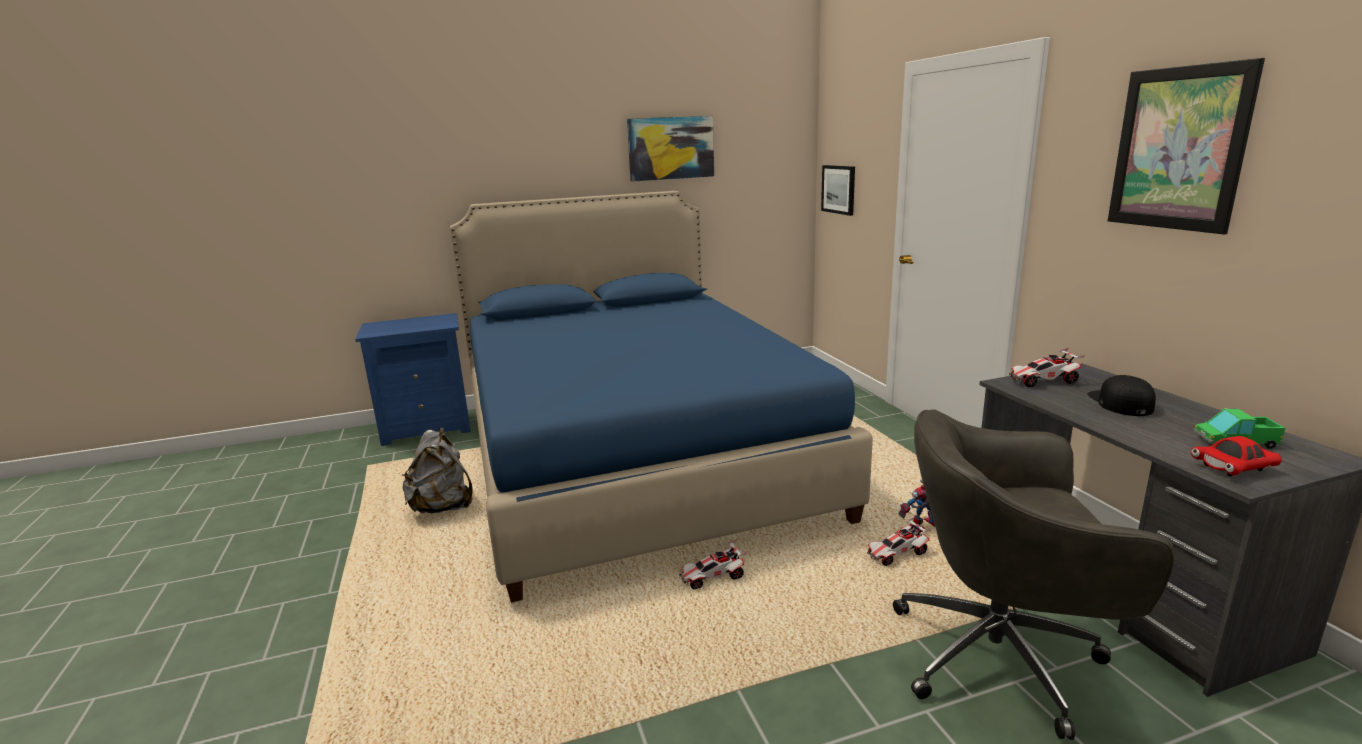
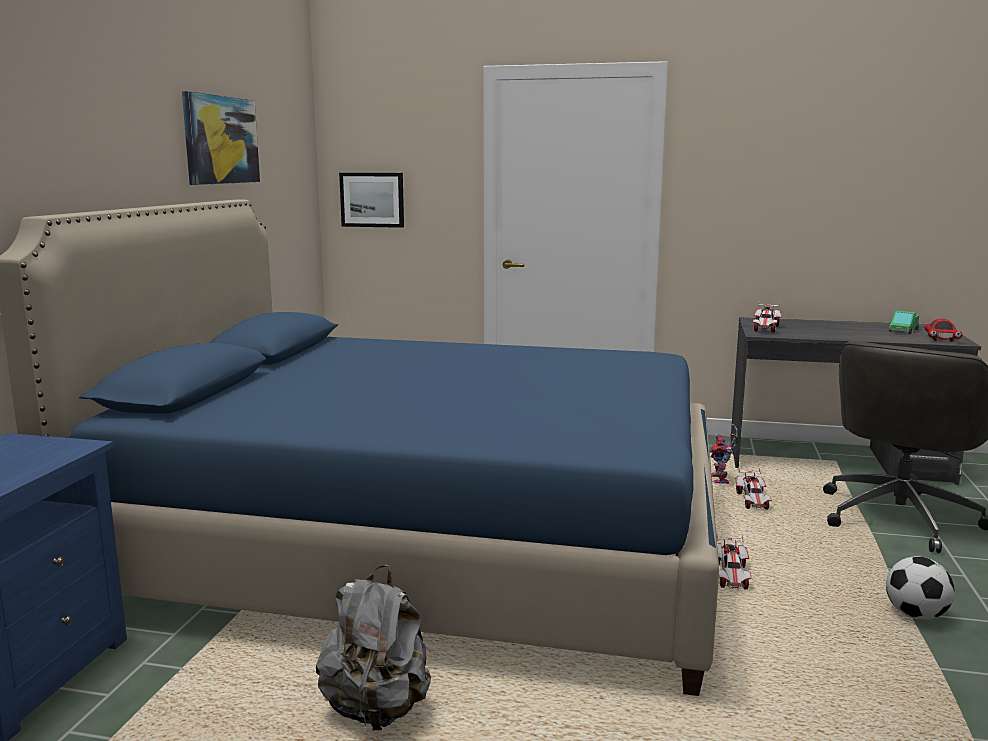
camera: 60 degrees left, 5 degrees down
black cap [1087,375,1156,416] -> none
picture [1108,58,1265,234] -> none
none -> football [886,556,955,620]

